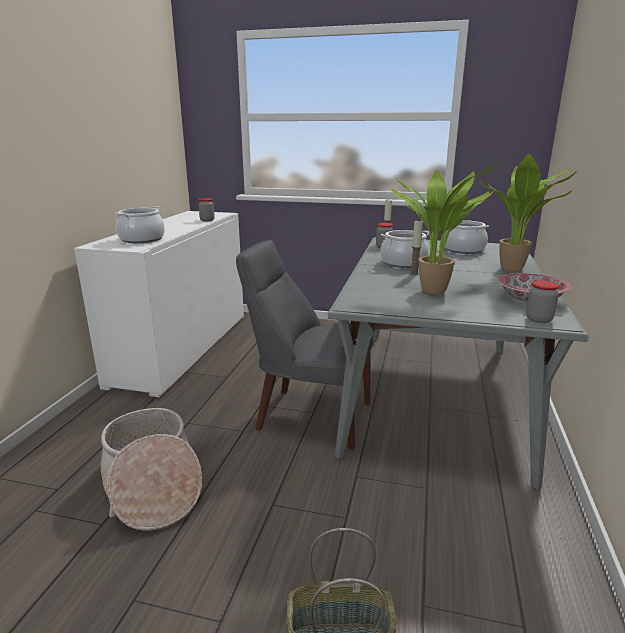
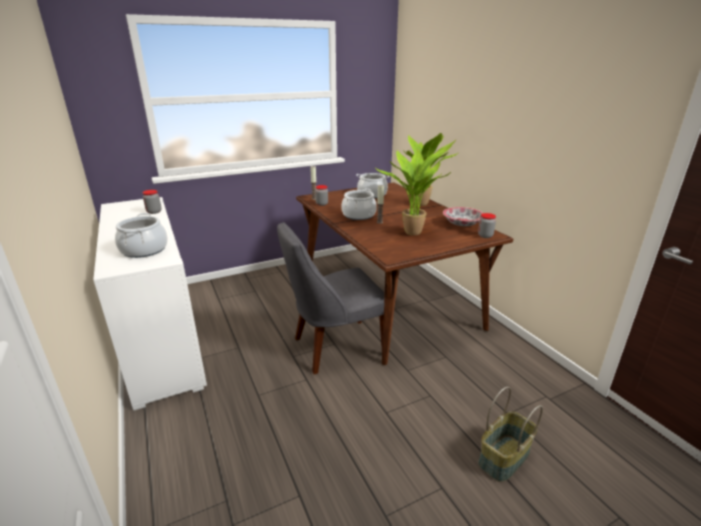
camera: 40 degrees left, 5 degrees up
basket [101,408,203,531] -> none
grey dining table [328,237,589,489] -> brown dining table [296,183,513,365]

